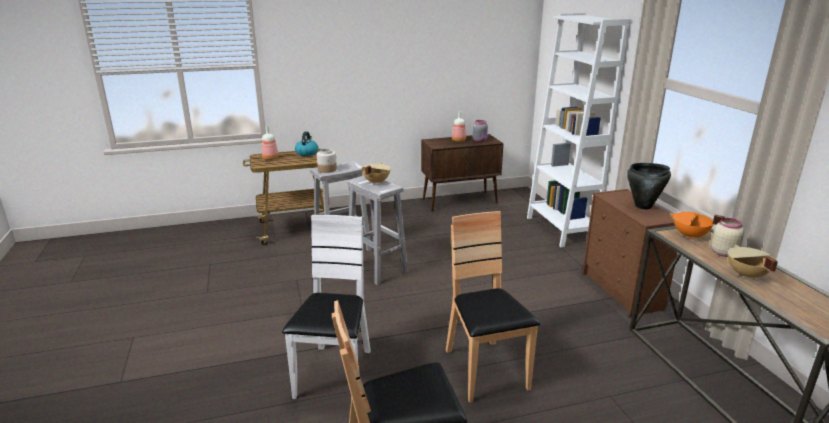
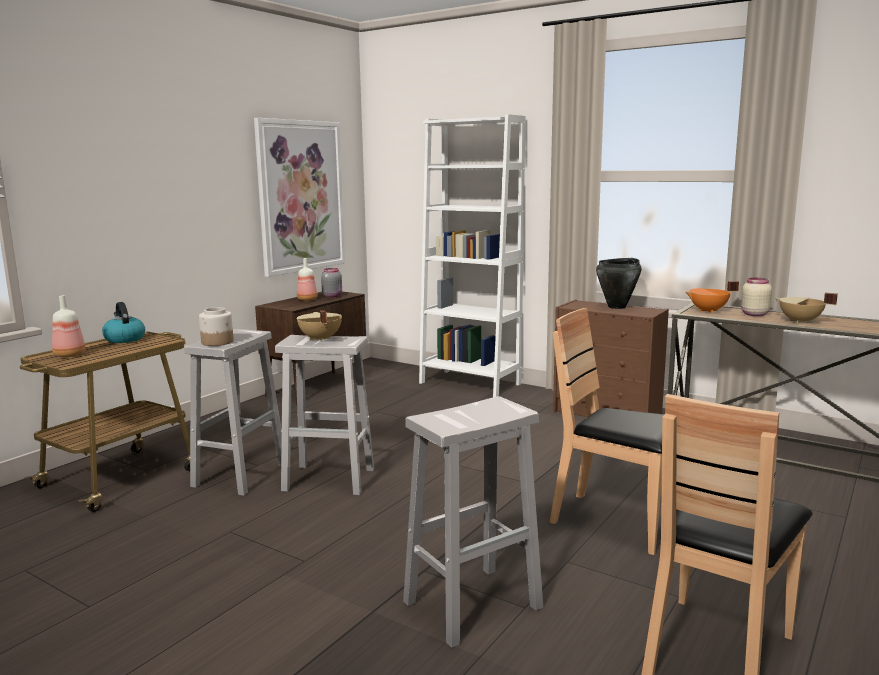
camera: 40 degrees left, 10 degrees down
white chair [282,215,371,399] -> white stool [403,396,543,648]
none -> picture [254,118,345,277]

